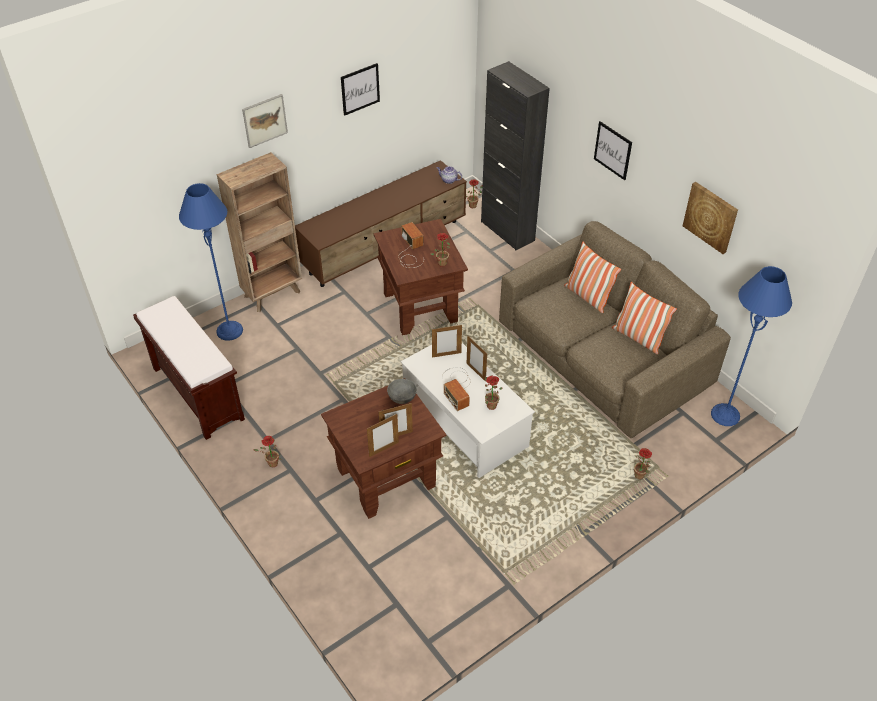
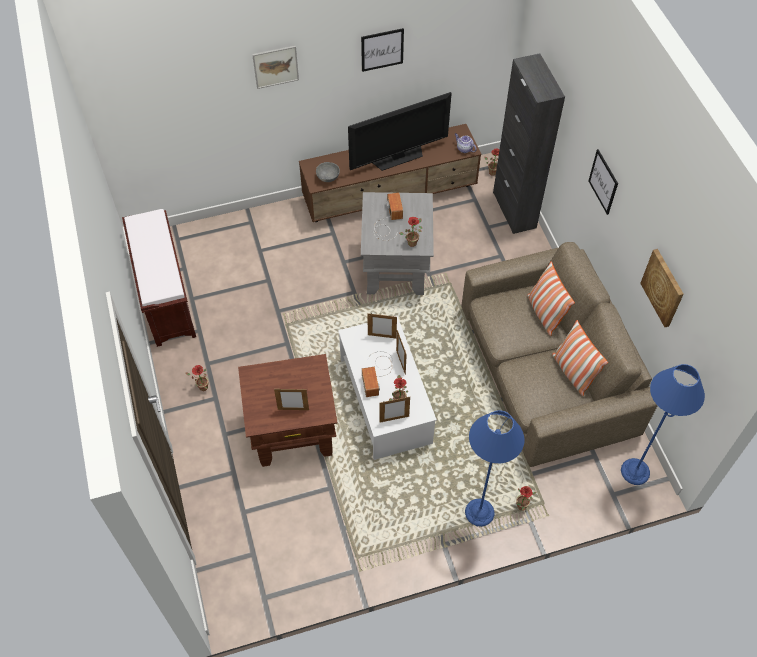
camera: 20 degrees right, 10 degrees up
blue floor lamp [179,183,243,341] -> blue floor lamp moved to [465,410,524,527]
brown bookcase [217,152,302,312] -> none
picture frame [367,414,399,457] -> picture frame moved to [379,397,410,423]
brown side table [374,219,468,336] -> grey side table [361,192,434,295]
grey bowl [387,379,417,404] -> grey bowl moved to [316,162,340,182]
none -> television [348,92,452,171]

